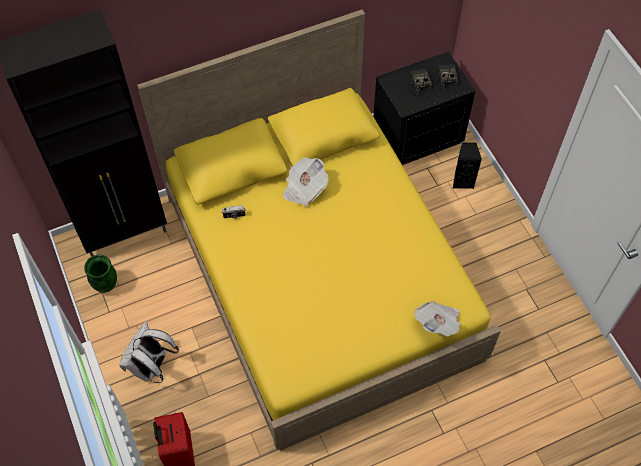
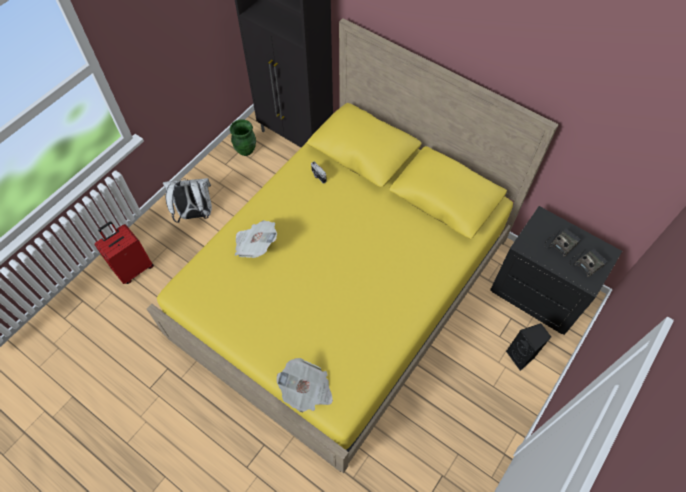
camera: 60 degrees right, 0 degrees up
newspaper [283,157,329,206] -> newspaper moved to [235,220,277,258]

